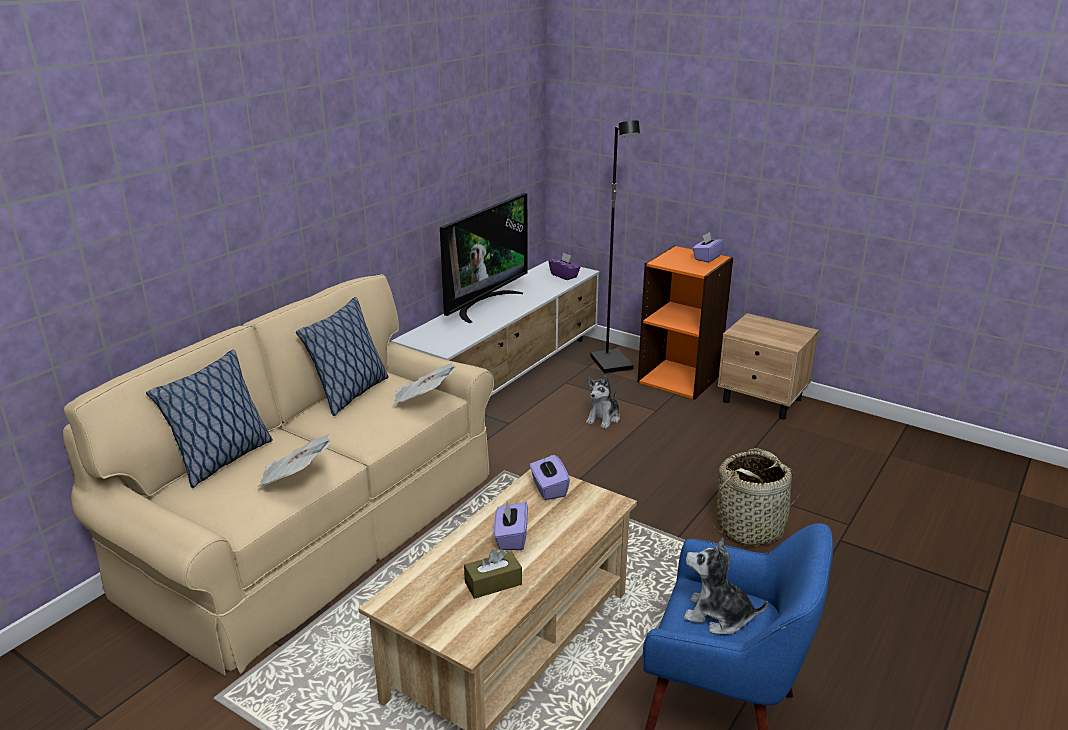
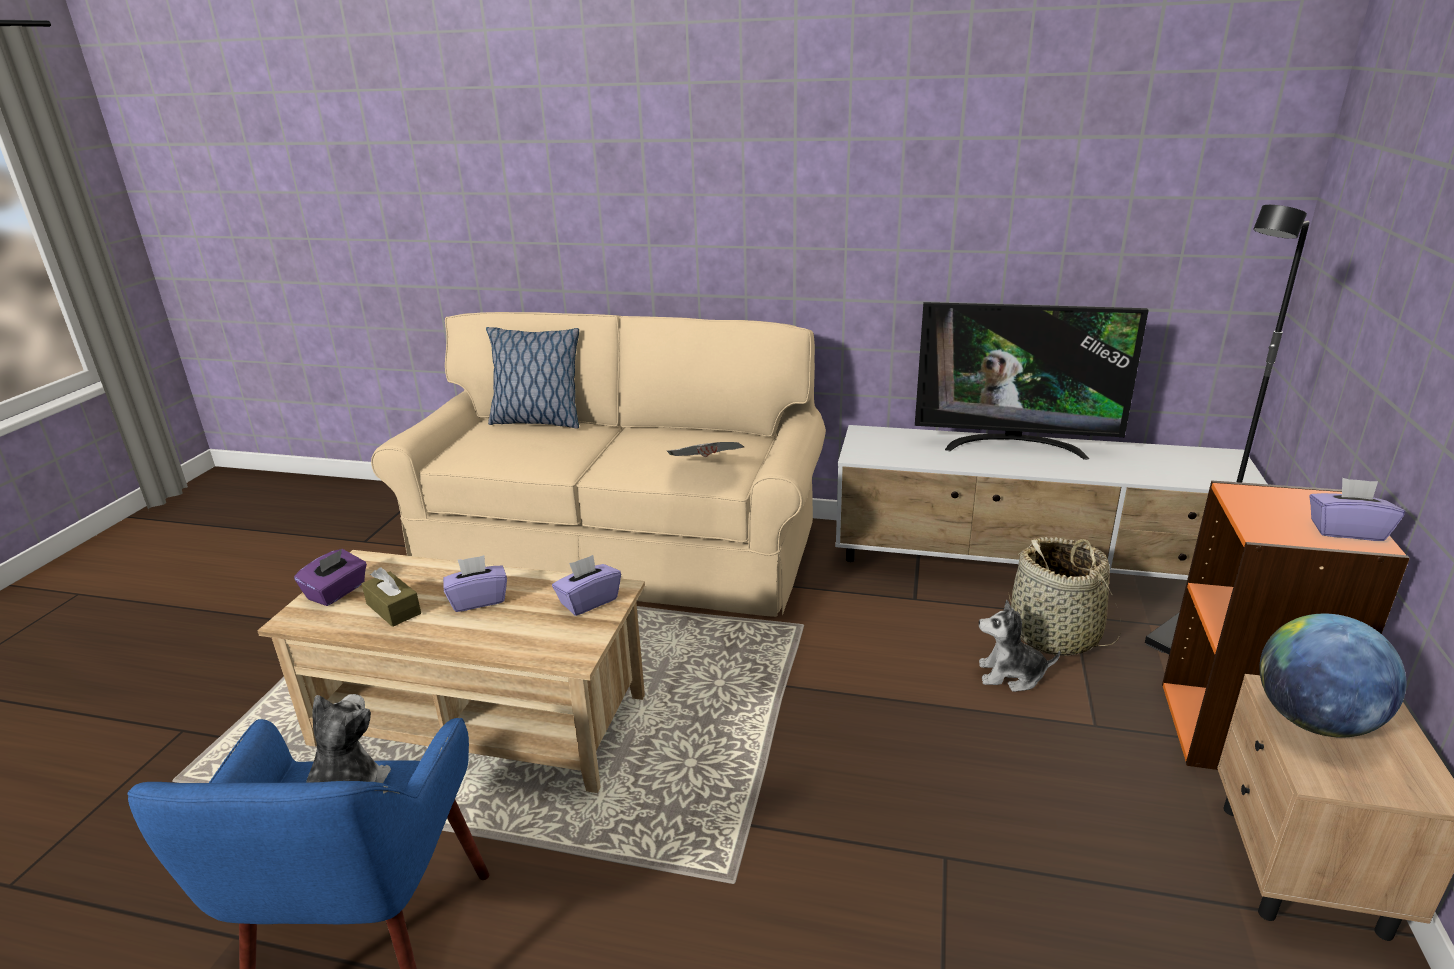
camera: 70 degrees right, 0 degrees up
newspaper [258,434,330,487] -> none
pillow [296,297,389,416] -> none
purple tissue box [548,252,581,280] -> purple tissue box moved to [294,549,367,606]
basket [713,448,800,546] -> basket moved to [1009,537,1121,656]
none -> globe [1260,614,1406,737]

